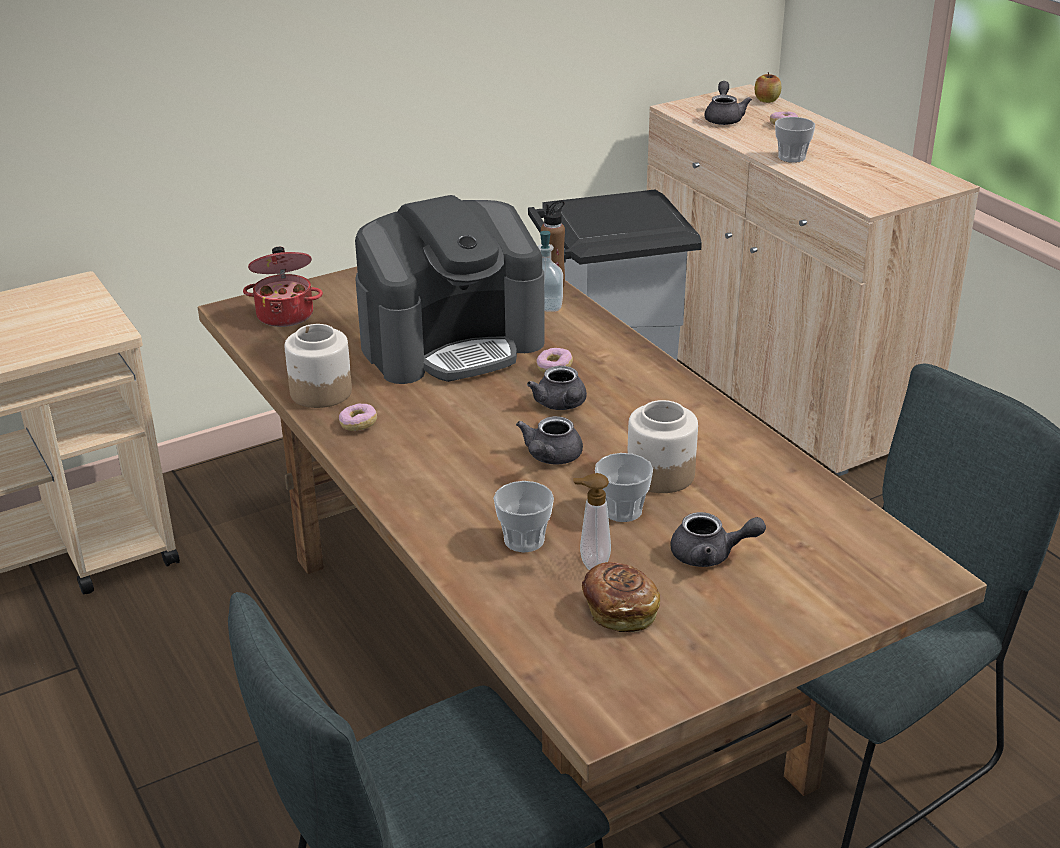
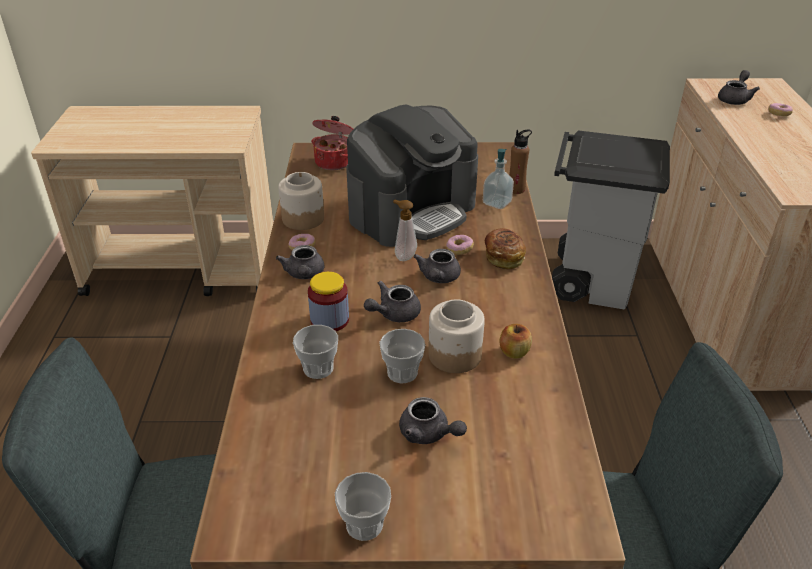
camera: 30 degrees right, 5 degrees up
coffee machine [355,195,545,384] -> coffee machine turned 45 degrees counterclockwise [346,105,478,247]
soap dispenser [573,473,611,570] -> soap dispenser moved to [393,200,417,261]
bread [582,562,660,632] -> bread moved to [485,228,526,270]
apple [755,72,781,103] -> apple moved to [499,324,532,358]
cup [775,117,815,163] -> cup moved to [335,472,391,541]
none -> grey teapot [276,245,324,279]
none -> jar [308,272,349,331]

